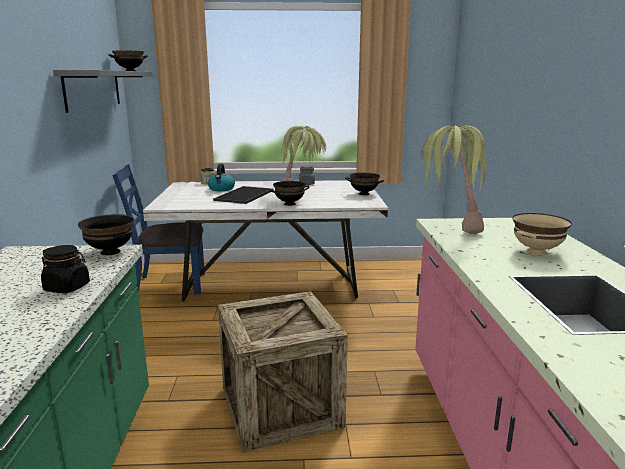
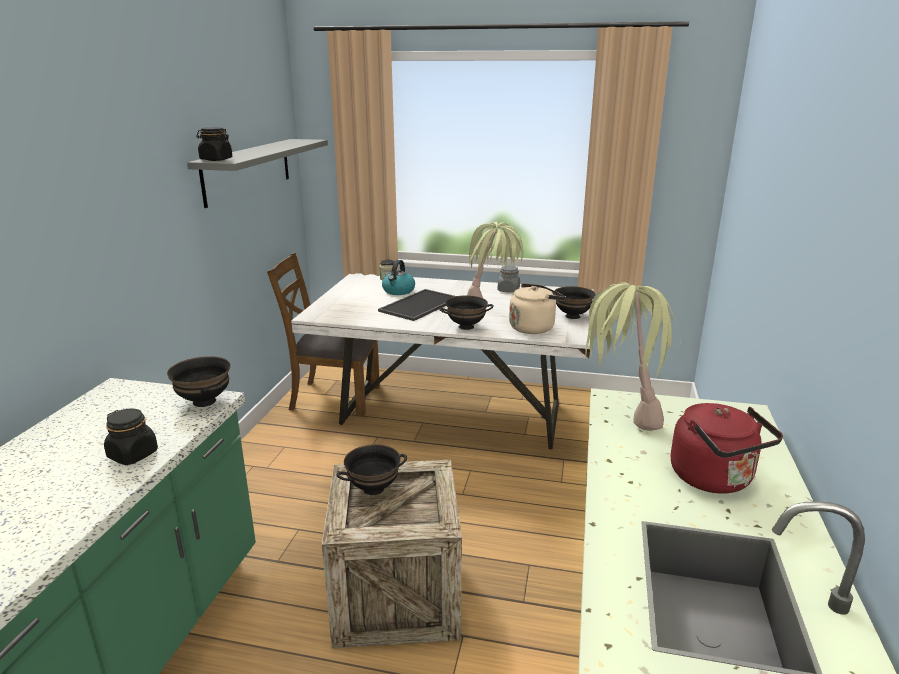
camera: 15 degrees right, 5 degrees up
black bowl [109,51,148,71] -> black bowl moved to [337,444,407,495]
blue chair [112,164,205,294] -> brown chair [267,253,380,417]
beige bowl [513,213,572,255] -> red kettle [671,403,783,494]
none -> black jar [196,127,232,161]
none -> beige kettle [509,283,566,334]

